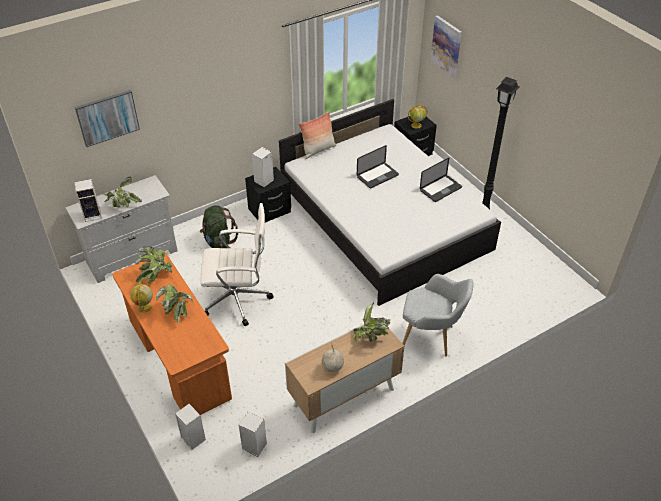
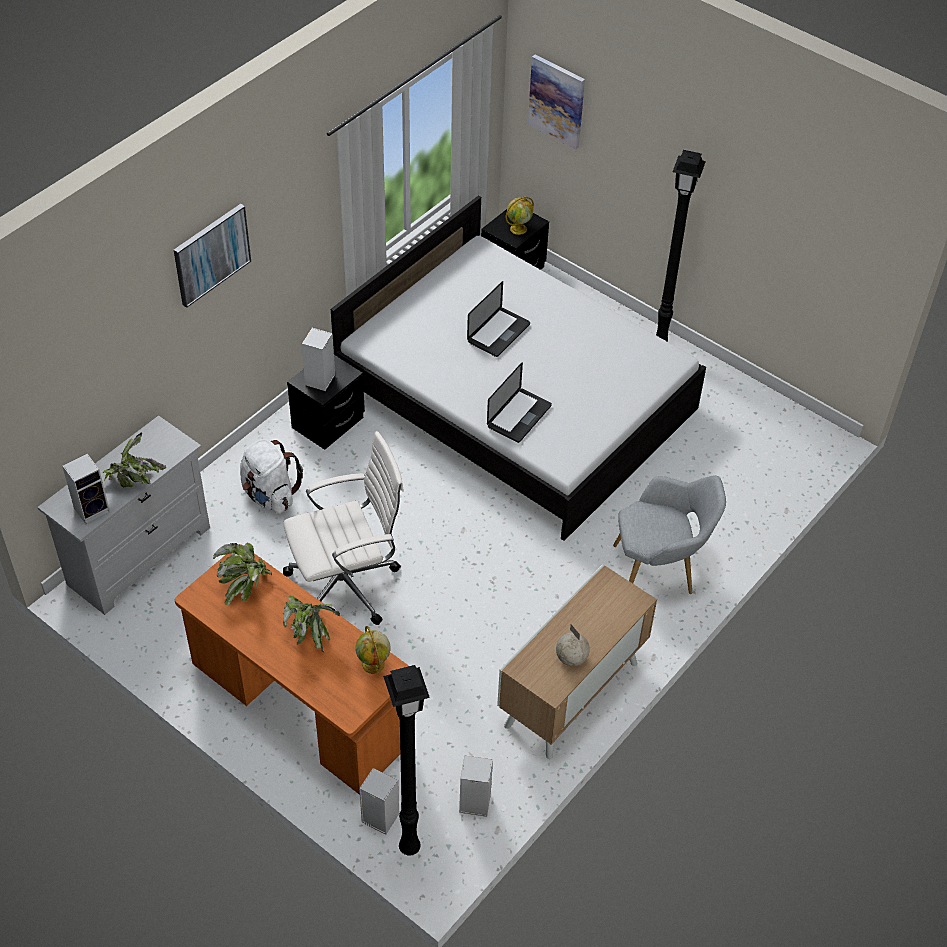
camera: 20 degrees left, 5 degrees up
picture [75,90,140,147] -> picture moved to [174,204,251,308]
globe [130,281,153,313] -> globe moved to [355,626,390,674]
green backpack [200,205,238,248] -> white backpack [240,439,303,514]
pillow [299,112,336,159] -> none
potted plant [354,302,390,343] -> none
laptop [420,158,462,202] -> laptop moved to [487,362,552,443]
none -> black floor lamp [383,665,430,856]

